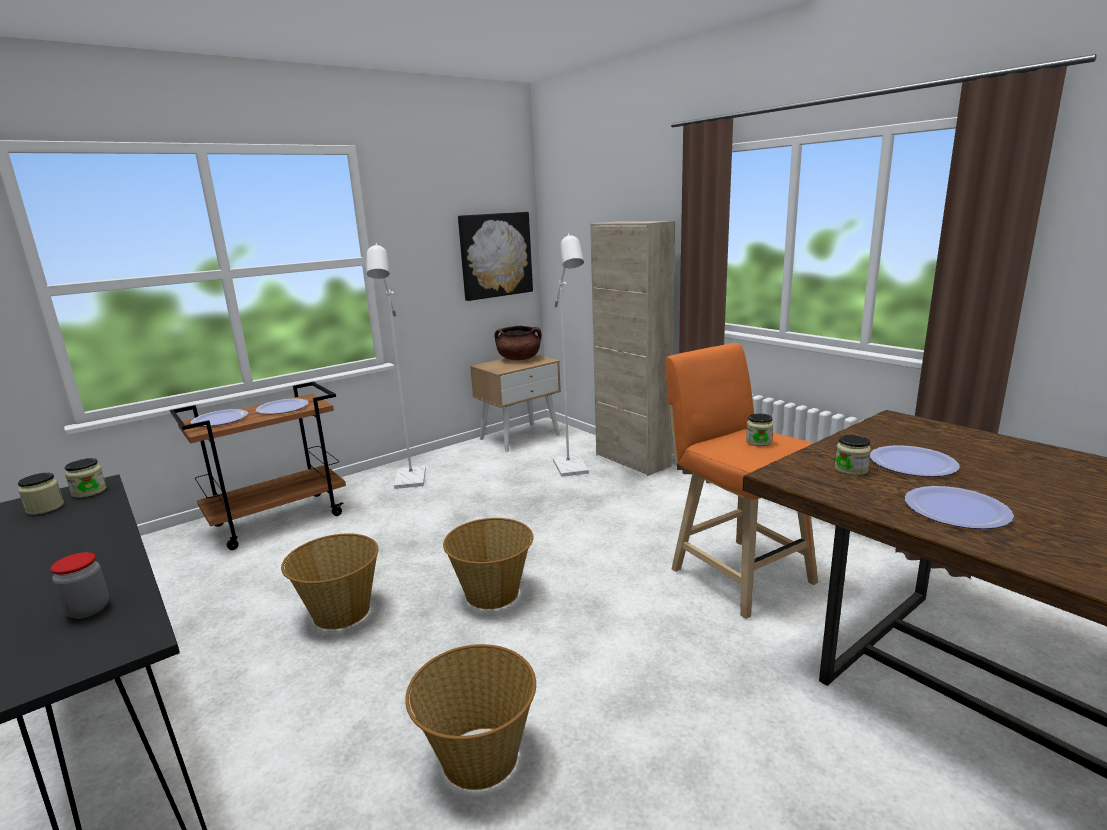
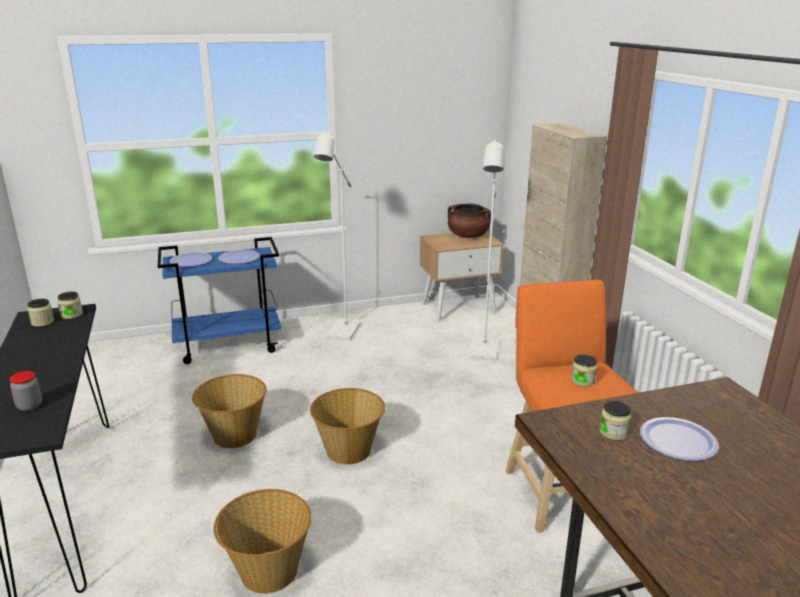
camera: 20 degrees right, 5 degrees up
brown cart [170,382,346,550] -> blue cart [158,237,281,364]
picture [458,212,533,301] -> none
plate [905,486,1014,529] -> none

